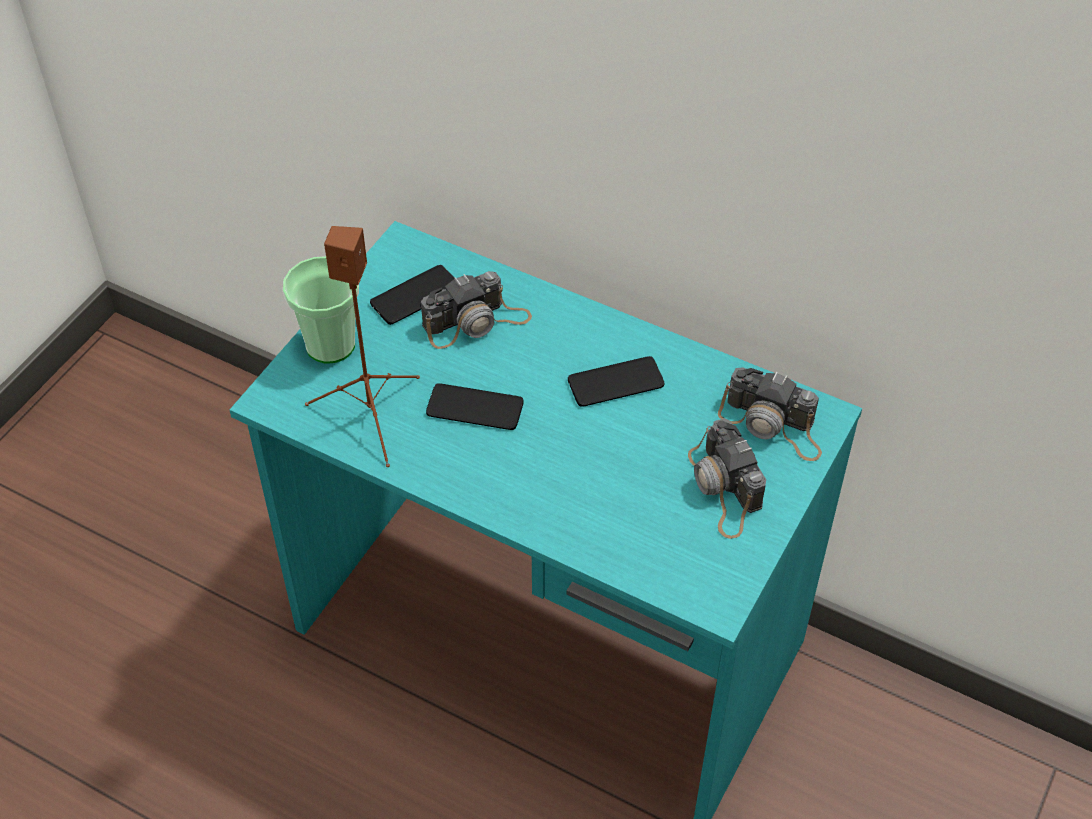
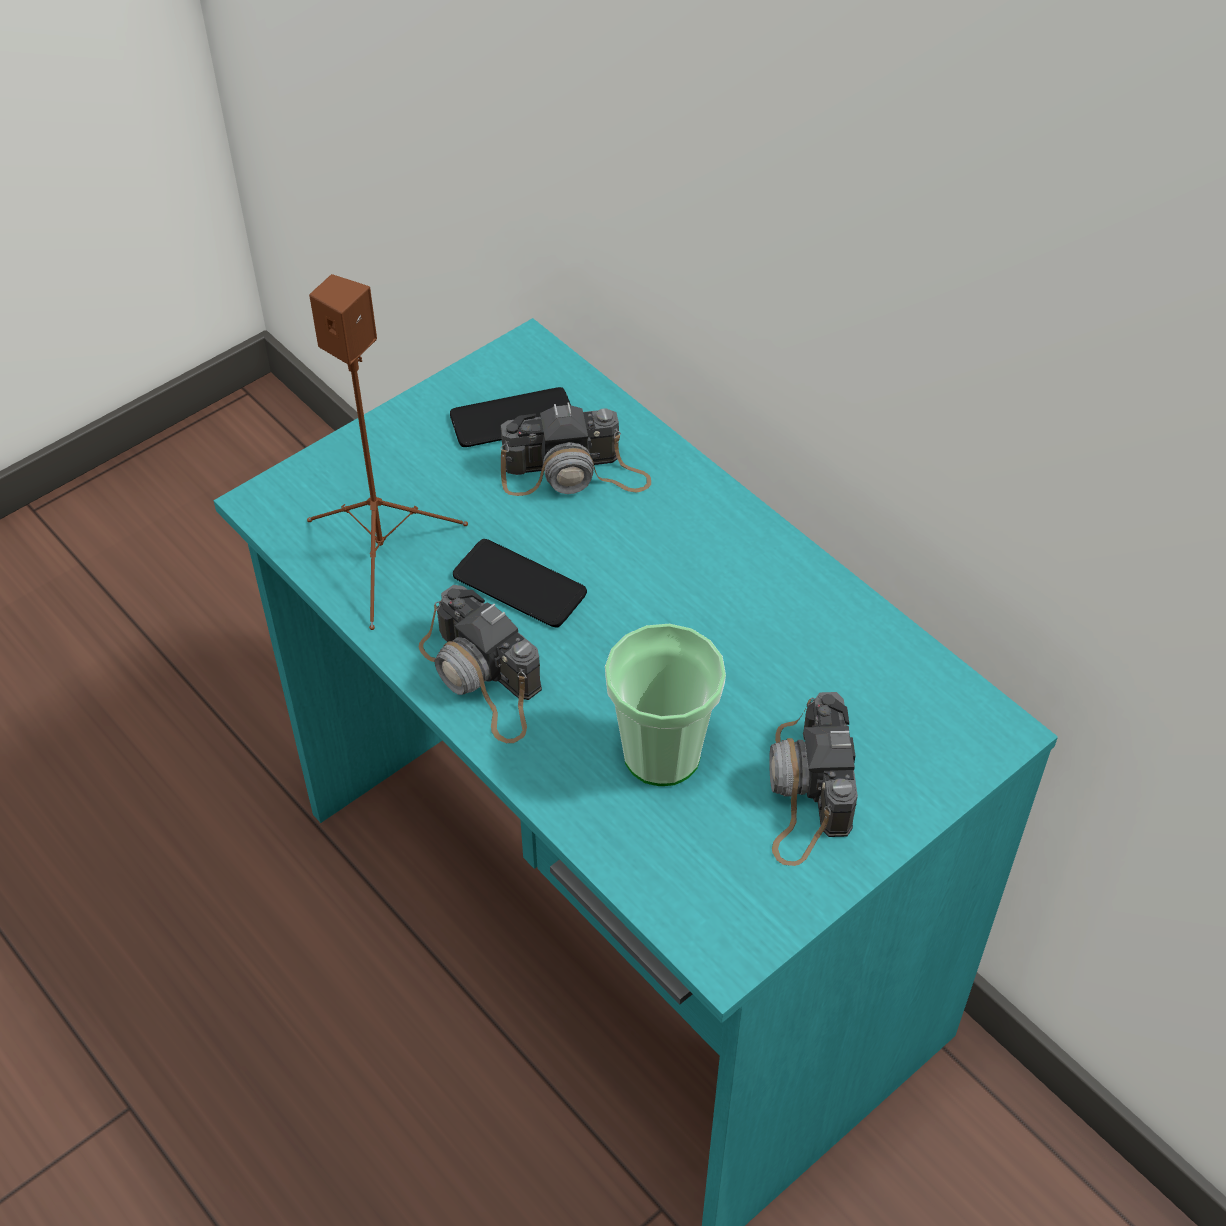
camera: 20 degrees right, 0 degrees up
cup [283,256,359,364] -> cup moved to [605,624,726,786]
phone [568,356,665,407] -> none
camera [718,367,822,461] -> camera moved to [419,585,542,743]

